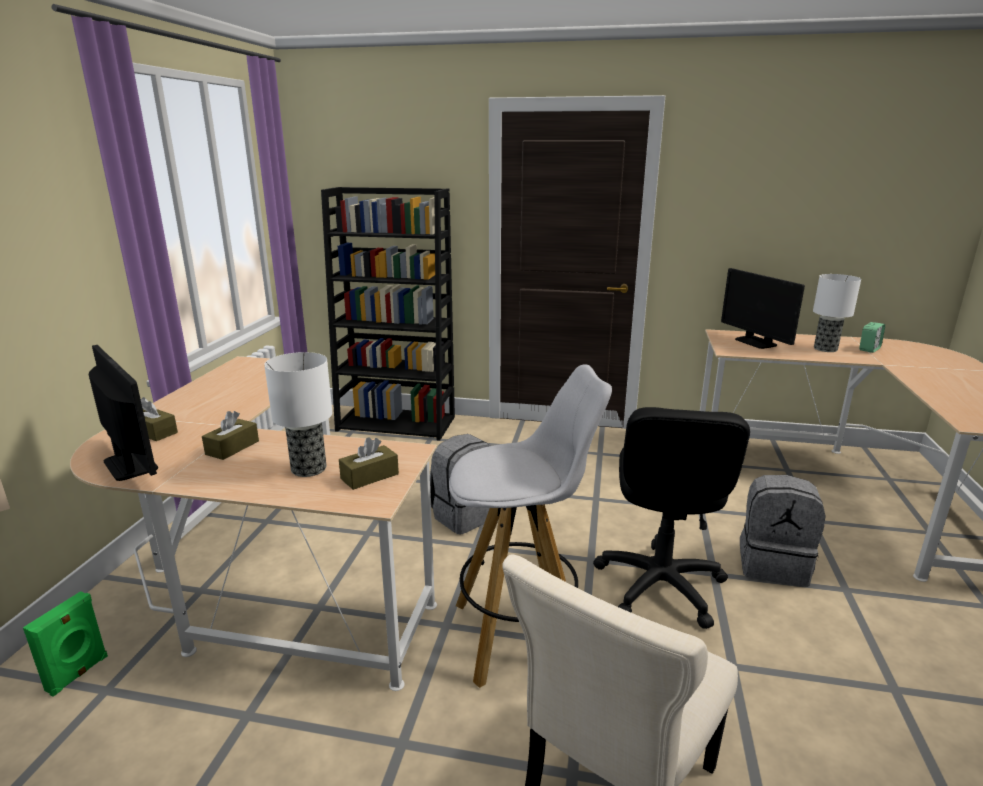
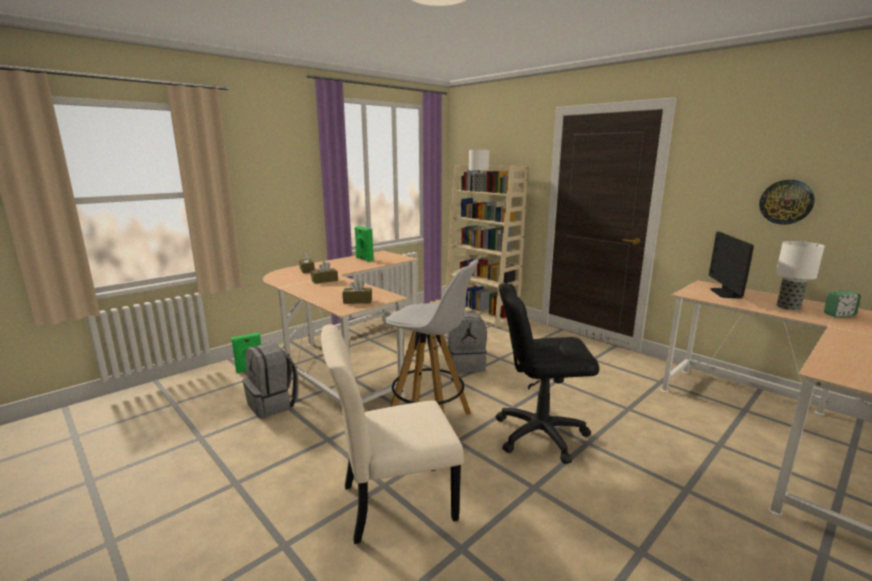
camera: 35 degrees right, 5 degrees down
monitor [89,345,158,481] -> none
table lamp [264,352,332,477] -> table lamp moved to [469,150,489,192]
black bookcase [321,187,455,441] -> beige bookcase [445,165,528,327]
black office chair [593,407,750,629] -> black office chair turned 45 degrees clockwise [496,283,599,464]
grey backpack [740,475,826,587] -> grey backpack moved to [243,342,299,419]
none -> green speaker [354,226,374,262]
none -> wall clock [759,180,815,225]

